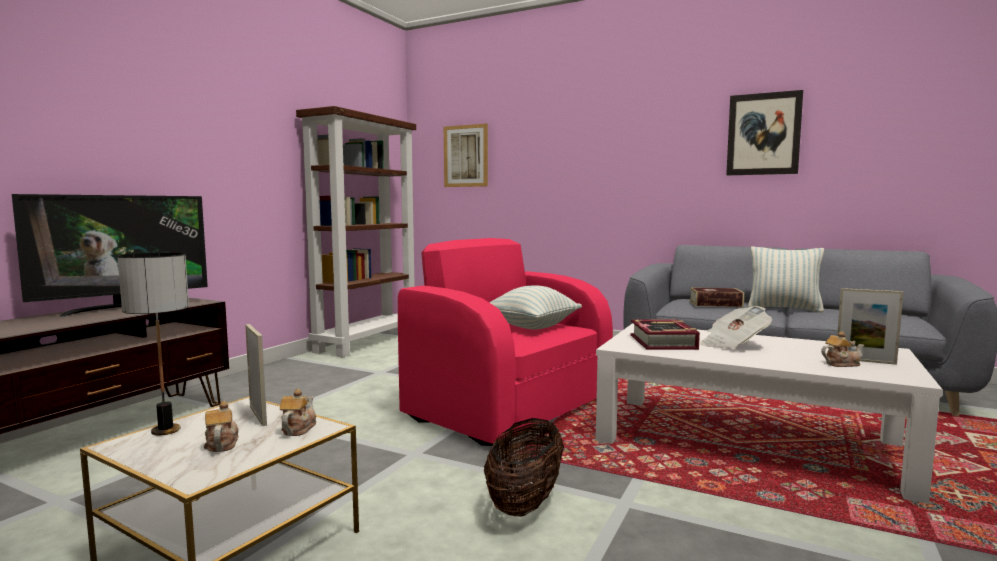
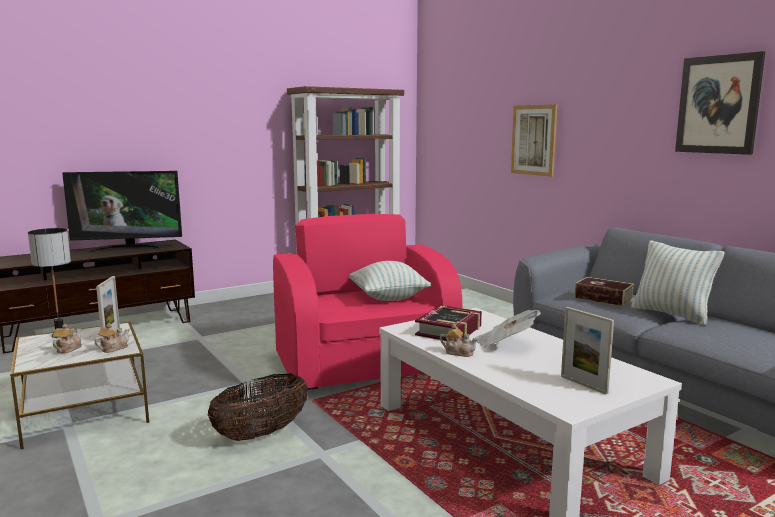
camera: 30 degrees right, 5 degrees up
picture [444,123,488,187] -> picture moved to [511,104,557,177]
teapot [821,331,864,367] -> teapot moved to [440,324,478,357]

